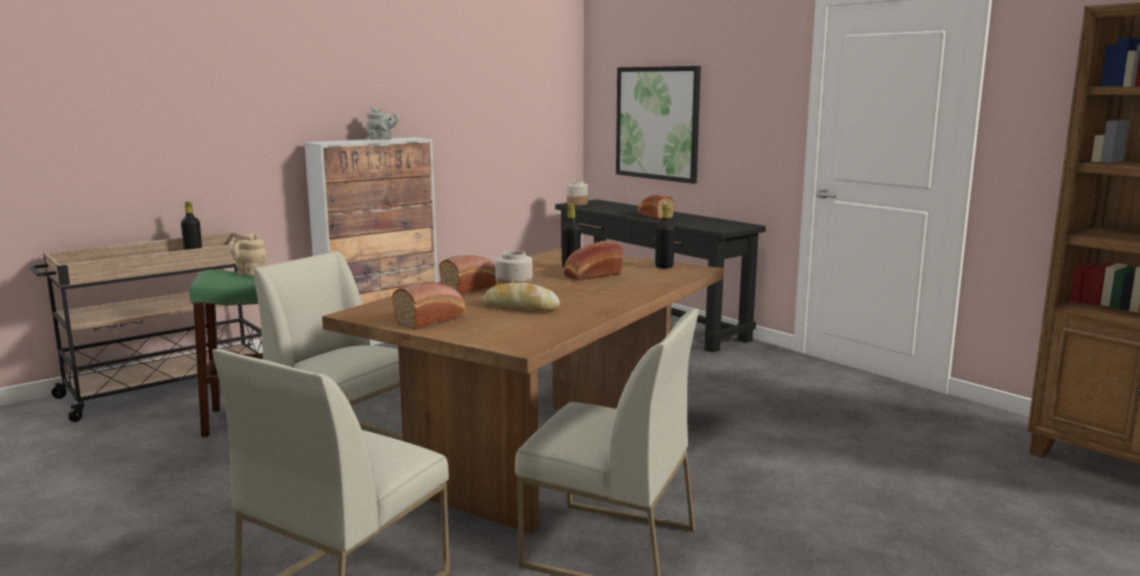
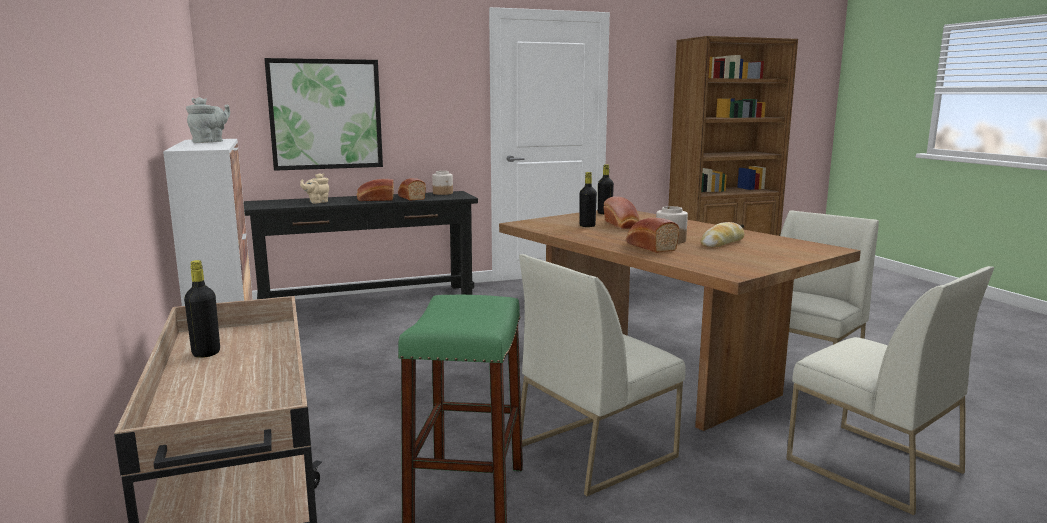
camera: 70 degrees left, 0 degrees up
beige teapot [228,233,267,276] -> beige teapot moved to [300,173,329,203]
bread [392,283,466,330] -> bread moved to [398,178,426,201]
jar [567,181,588,205] -> jar moved to [432,171,453,195]

